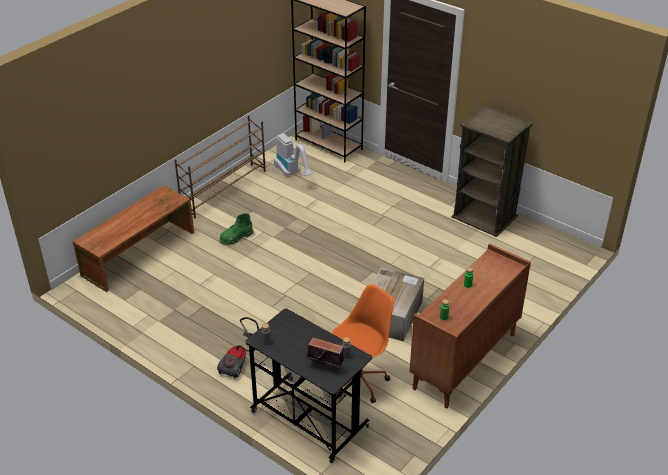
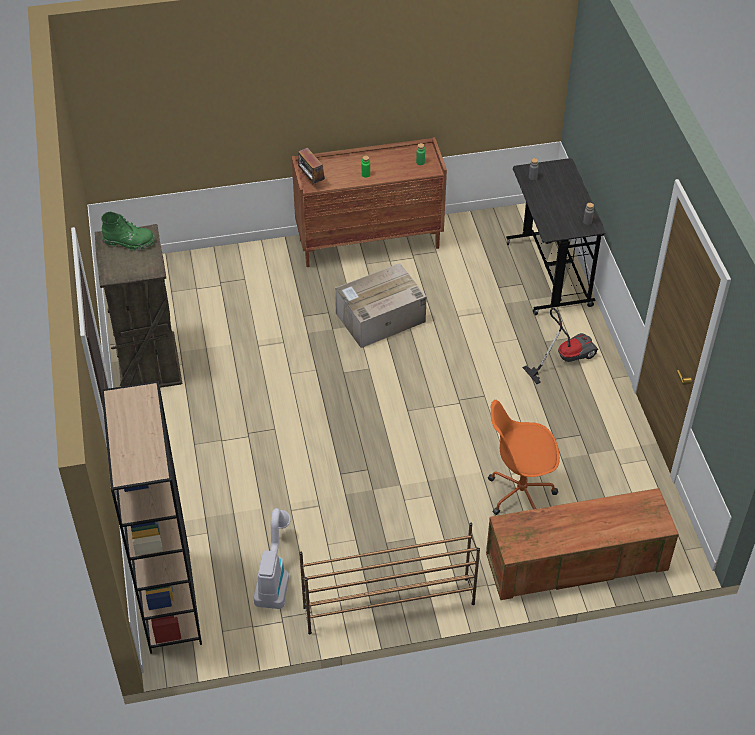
camera: 140 degrees left, 10 degrees up
green boot [219,213,254,245] -> green boot moved to [101,212,155,251]
radio [306,338,344,371] -> radio moved to [298,148,325,183]
orange office chair [332,284,394,403] -> orange office chair moved to [488,400,560,515]

